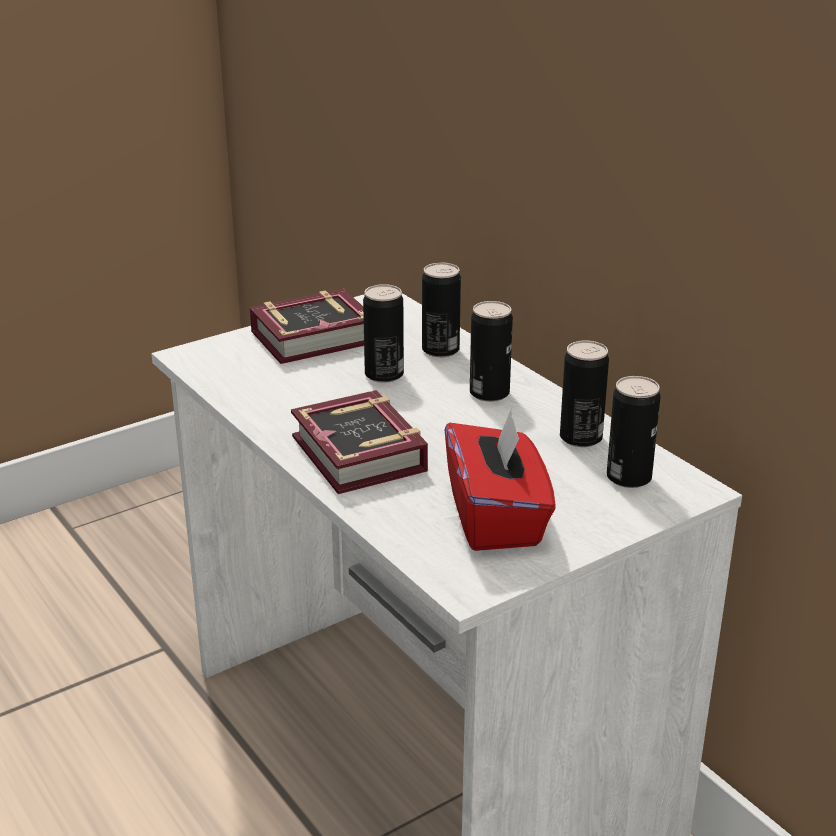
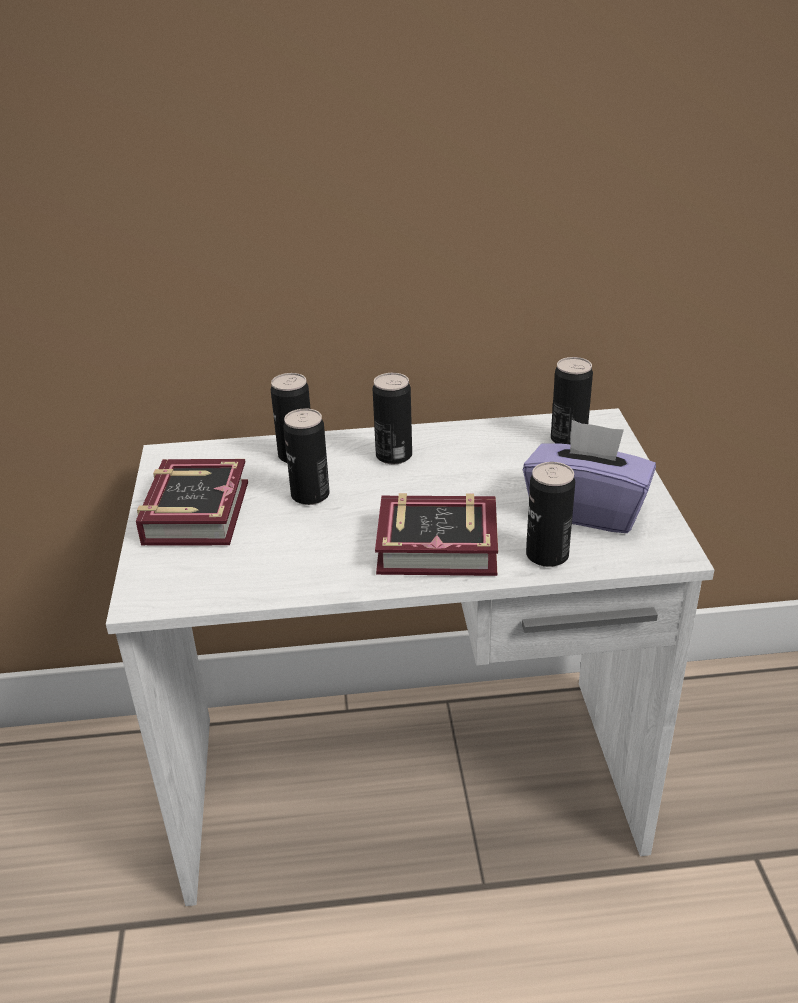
camera: 60 degrees left, 5 degrees up
red tissue box [445,409,556,551] -> purple tissue box [523,420,656,533]
can [560,340,609,447] -> can moved to [526,462,575,567]

